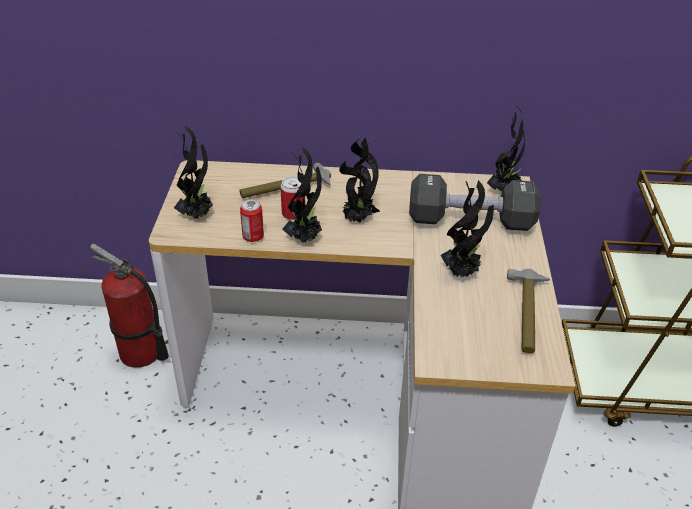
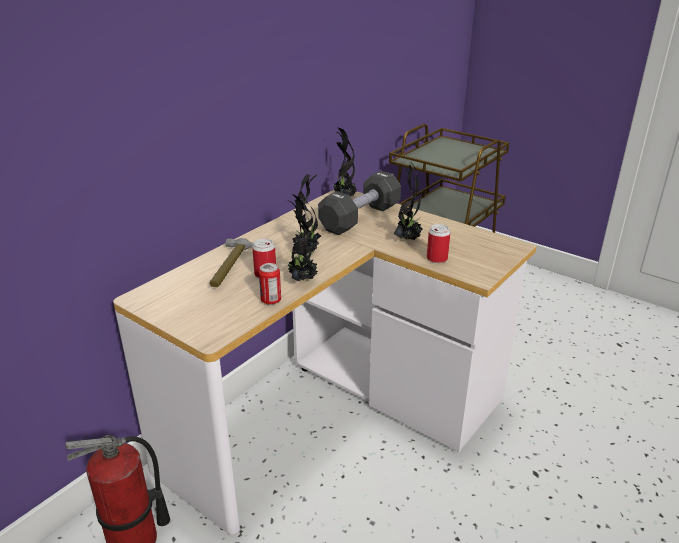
camera: 55 degrees left, 10 degrees down
potted plant [174,125,213,219] -> none
hammer [507,269,550,353] -> none
none -> can [427,224,450,263]

